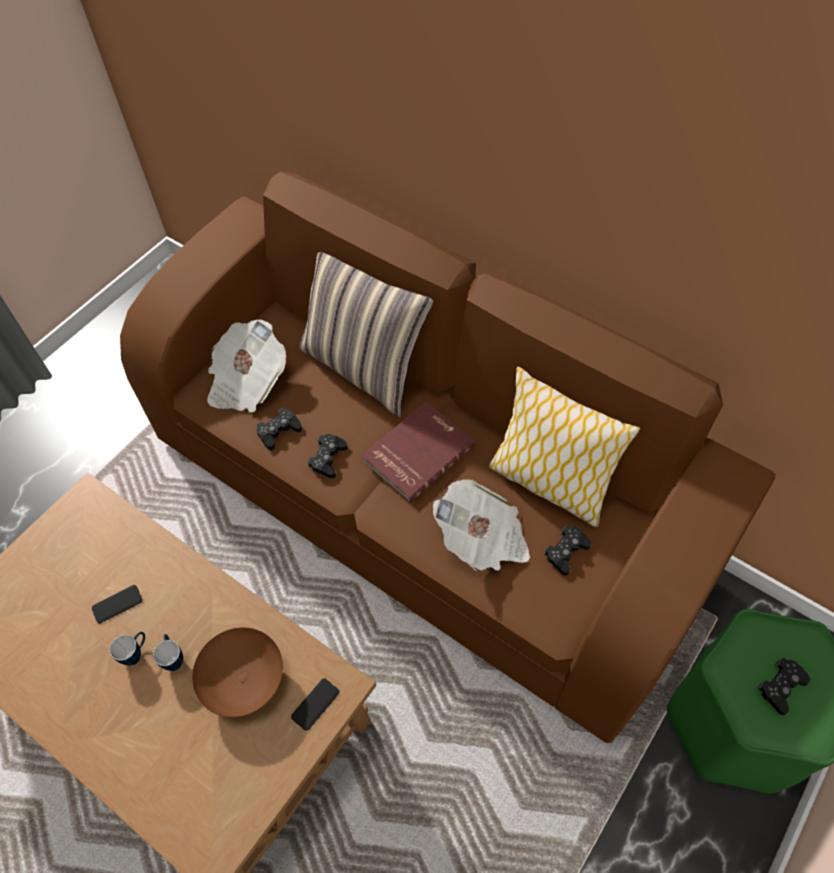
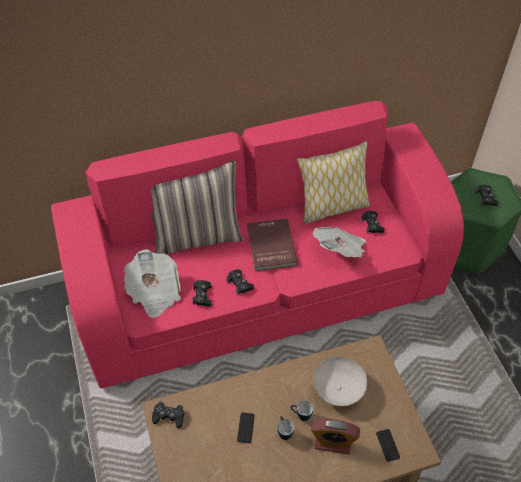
camera: 55 degrees left, 5 degrees down
brown sofa [120,172,775,743] -> pink sofa [51,101,464,389]
brown bowl [192,627,283,717] -> white bowl [313,357,367,407]
phone [291,678,340,731] -> phone moved to [376,429,400,462]
none -> black game controller [152,402,184,429]
none -> alarm clock [311,419,360,455]

